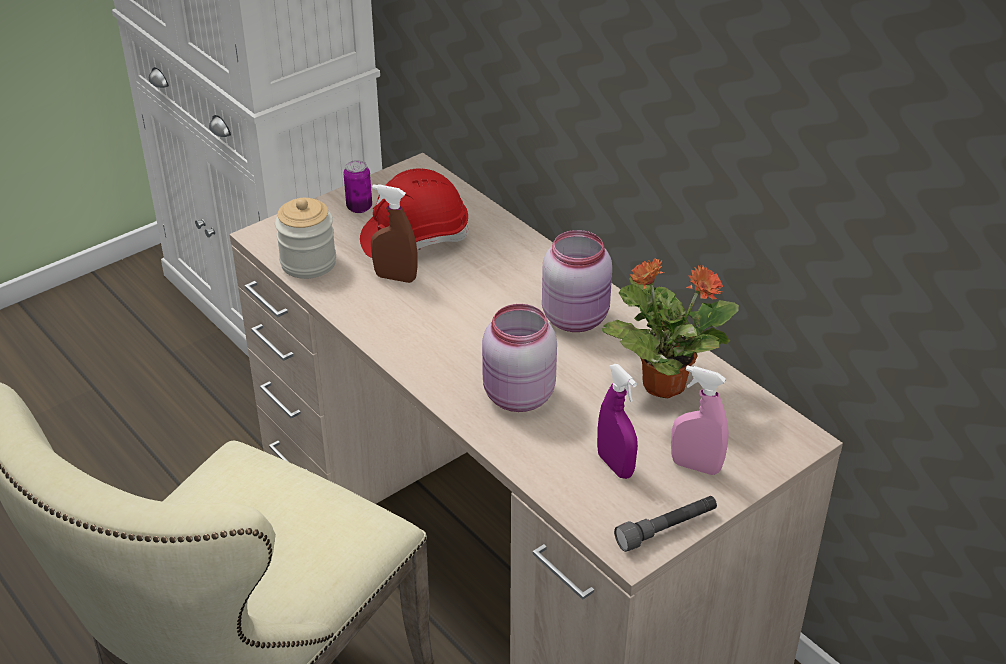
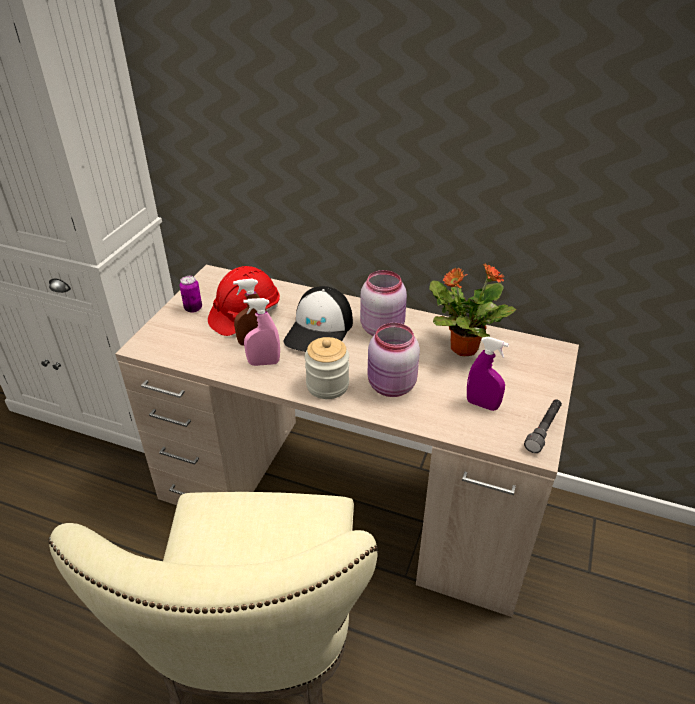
camera: 30 degrees left, 0 degrees up
jar [275,198,336,279] -> jar moved to [305,337,349,399]
pink spray bottle [671,365,729,475] -> pink spray bottle moved to [244,298,280,366]
none -> cap [283,286,353,352]

